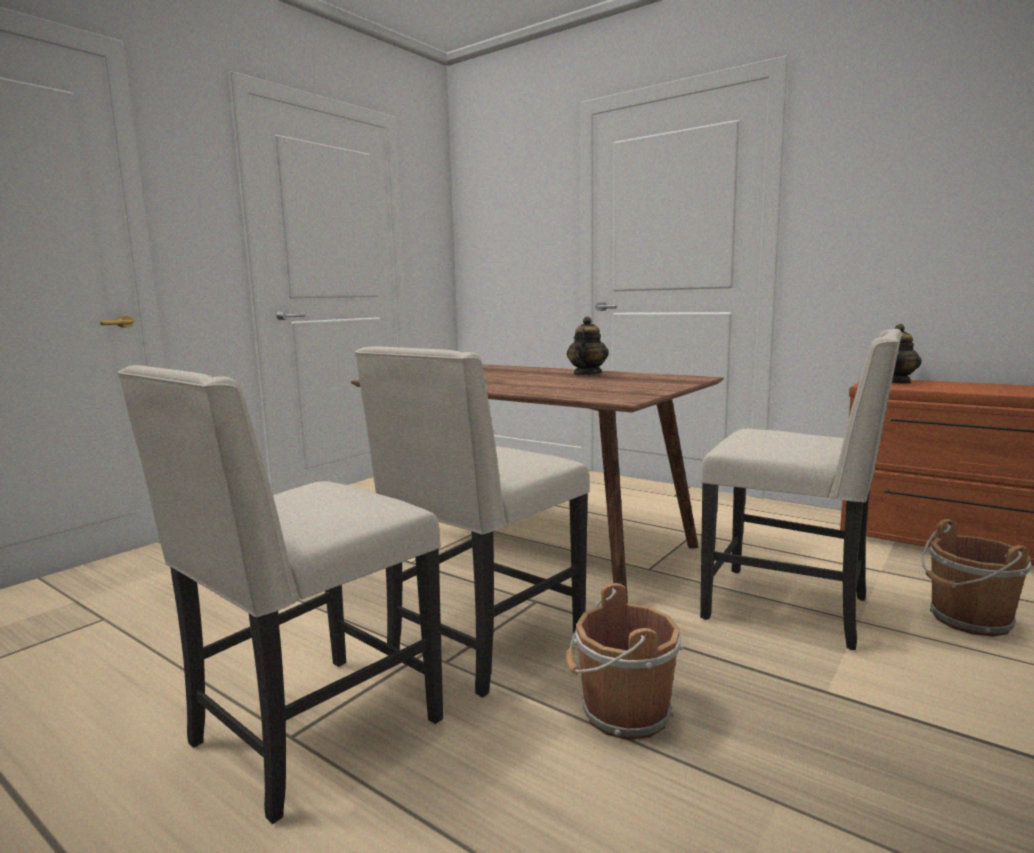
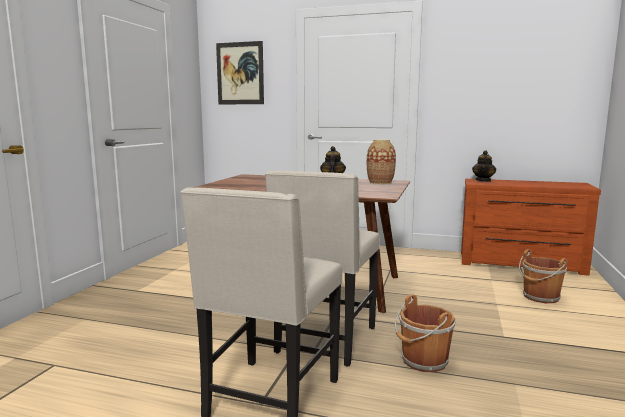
camera: 20 degrees left, 0 degrees up
beige chair [700,329,903,650] -> none
none -> picture [216,41,264,105]
none -> vase [367,140,396,185]

